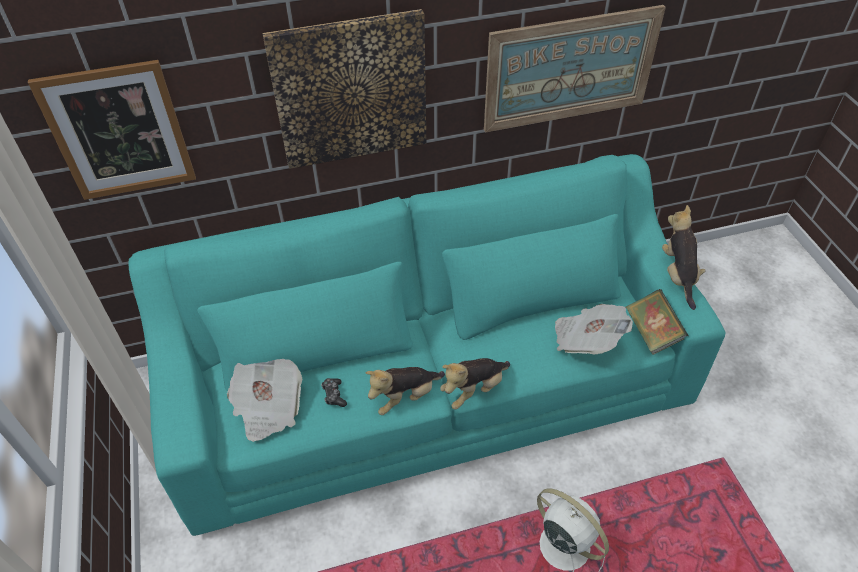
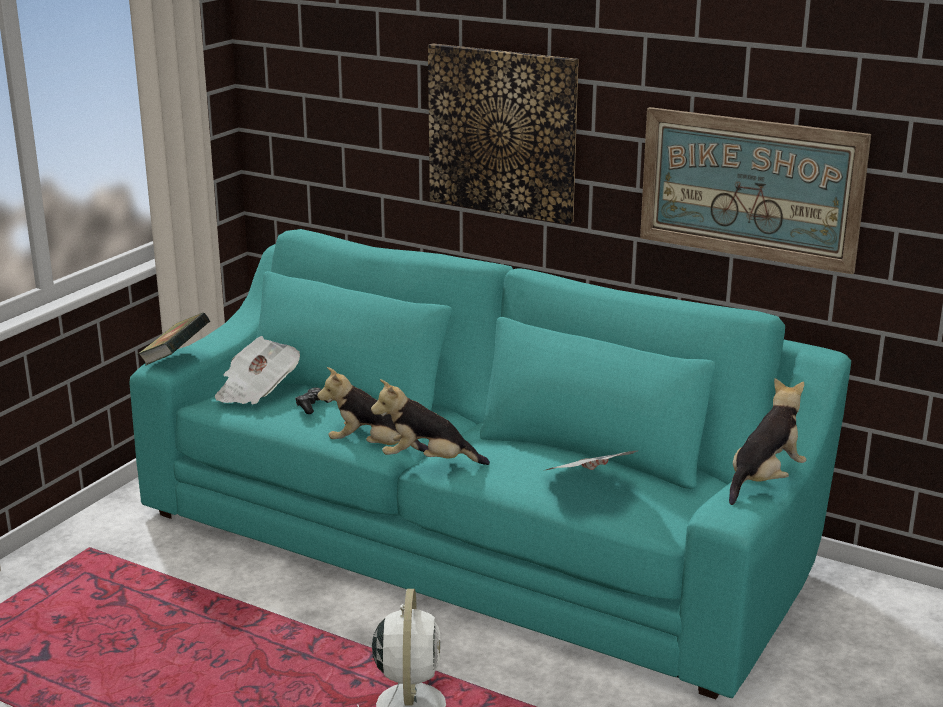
camera: 45 degrees right, 25 degrees down
picture [28,60,196,200] -> none
book [626,289,689,355] -> book moved to [138,313,210,366]

